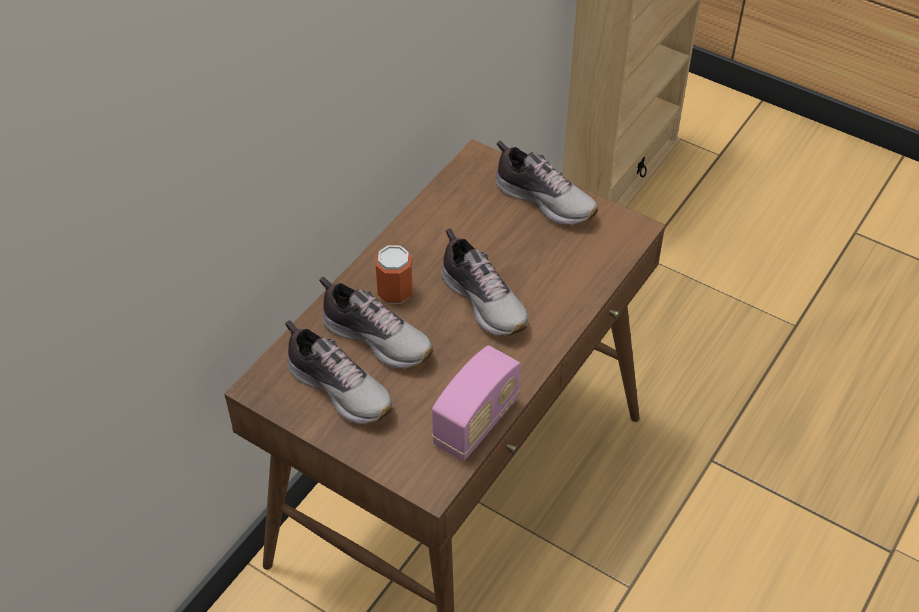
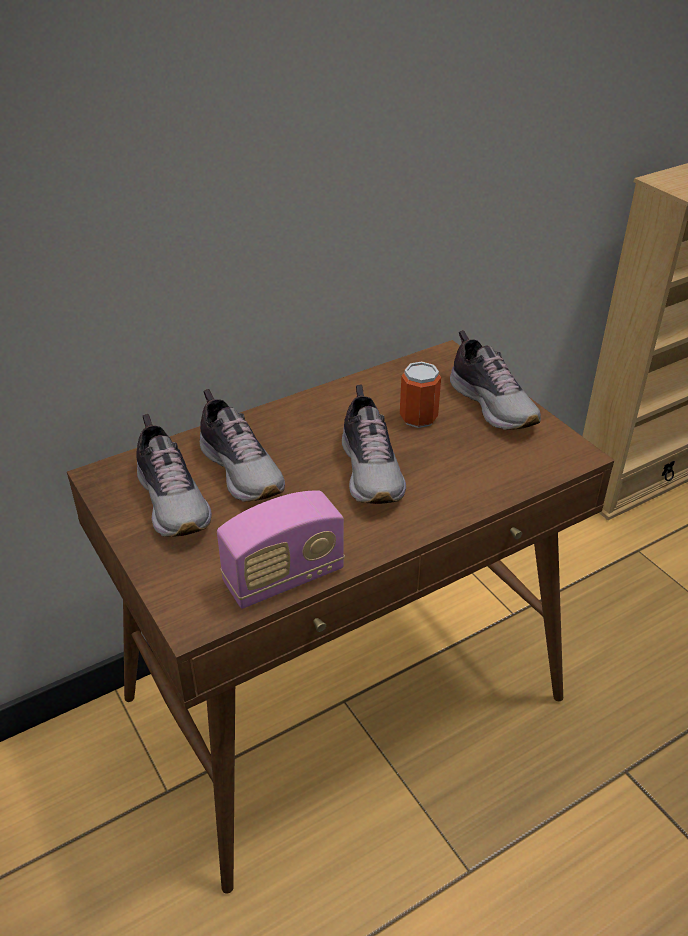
camera: 25 degrees right, 10 degrees down
can [376,245,413,304] -> can moved to [400,361,441,428]

